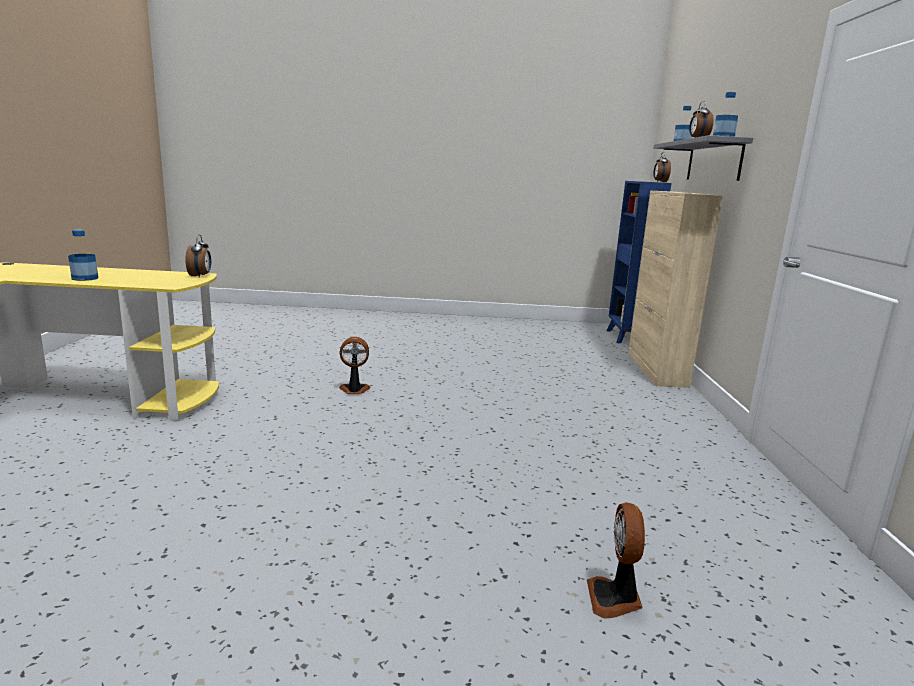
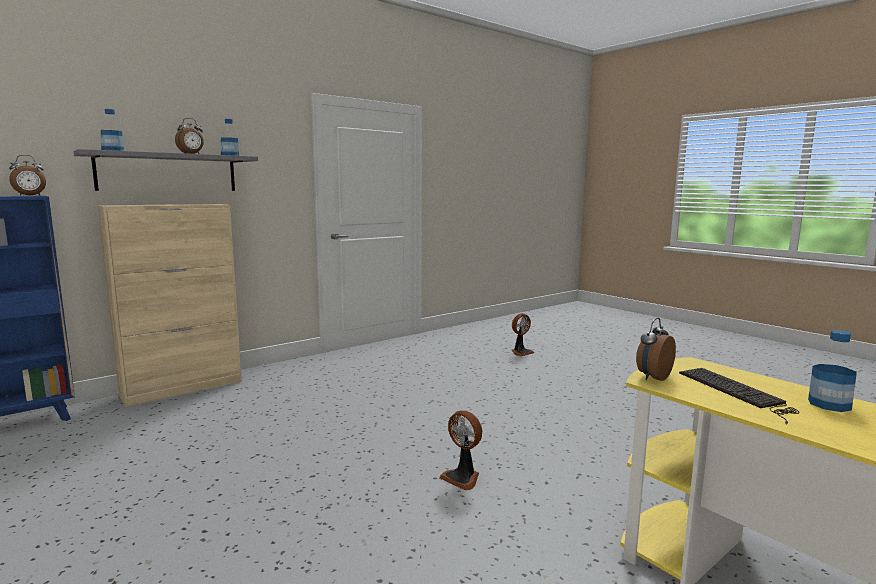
camera: 130 degrees left, 5 degrees down
none -> keyboard [679,368,799,424]

